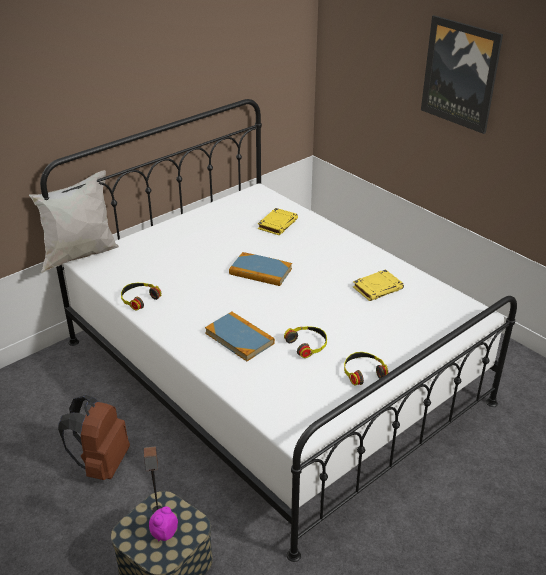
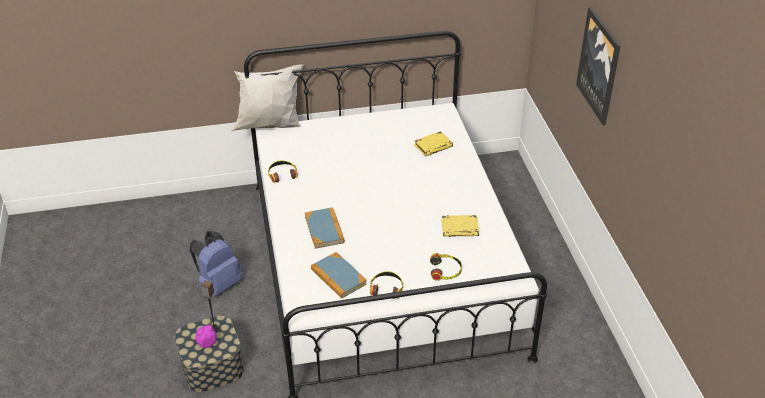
camera: 30 degrees right, 5 degrees up
brown backpack [58,395,130,480] -> blue backpack [190,231,242,297]
book [229,252,292,286] -> book moved to [311,252,367,298]
headphones [284,326,327,358] -> headphones moved to [430,253,462,281]

